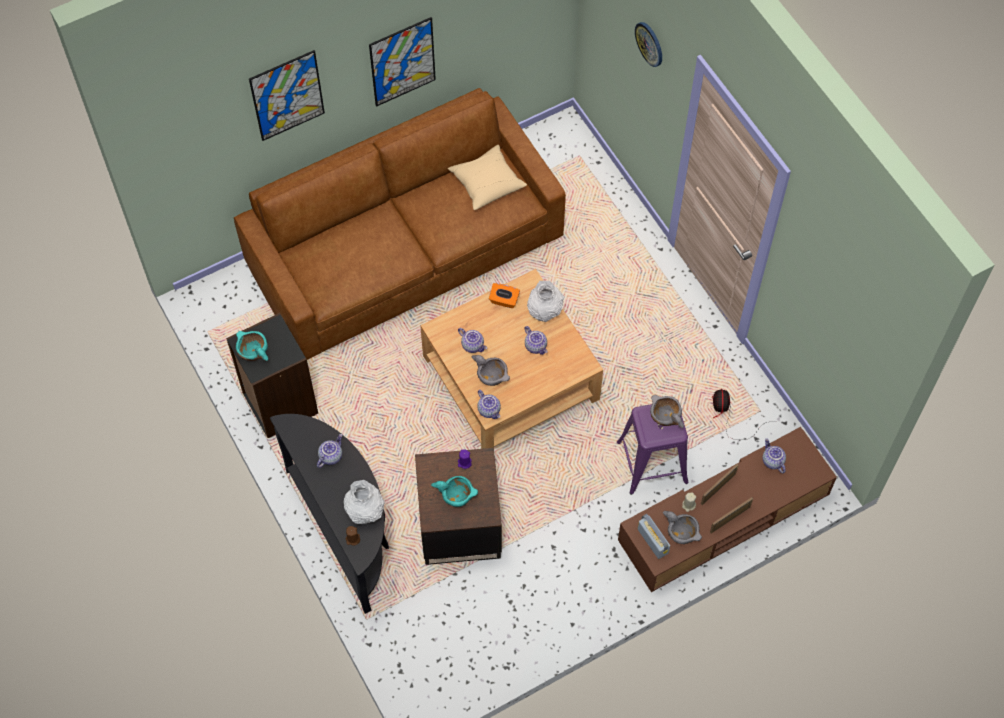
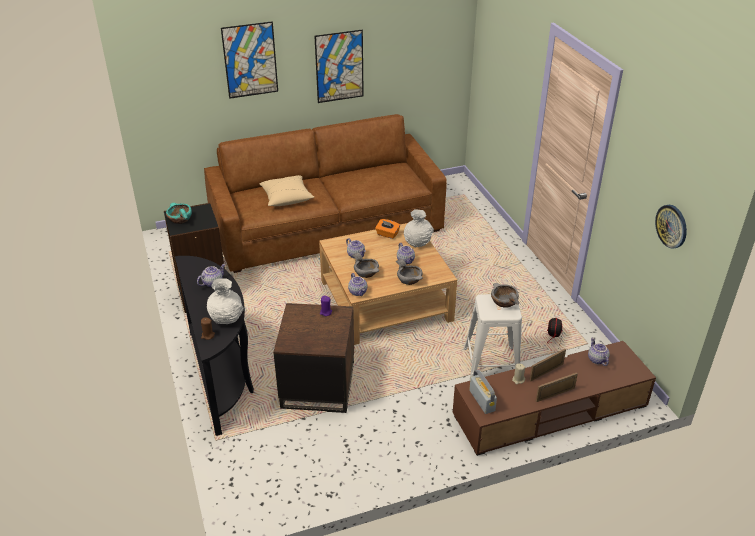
camera: 10 degrees right, 25 degrees down
turquoise bowl [431,476,478,507] -> none
beige pillow [448,145,527,210] -> beige pillow moved to [259,175,314,206]
purple stool [617,404,688,495] -> white stool [463,294,522,381]
wall clock [635,22,662,67] -> wall clock moved to [655,205,687,249]
grey bowl [663,511,702,544] -> grey bowl moved to [396,259,423,285]

